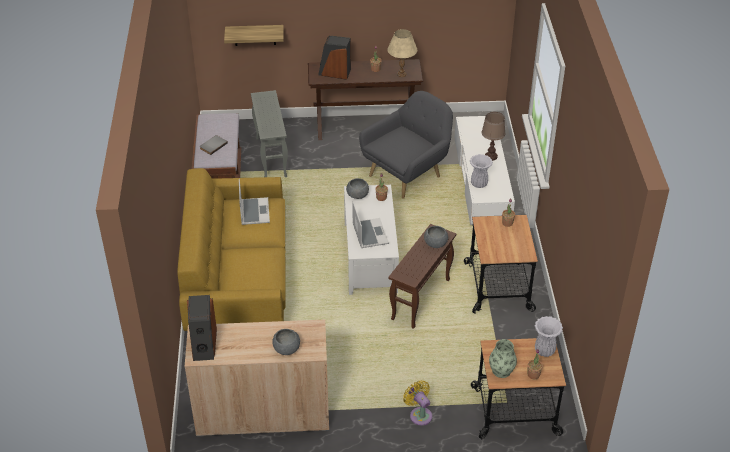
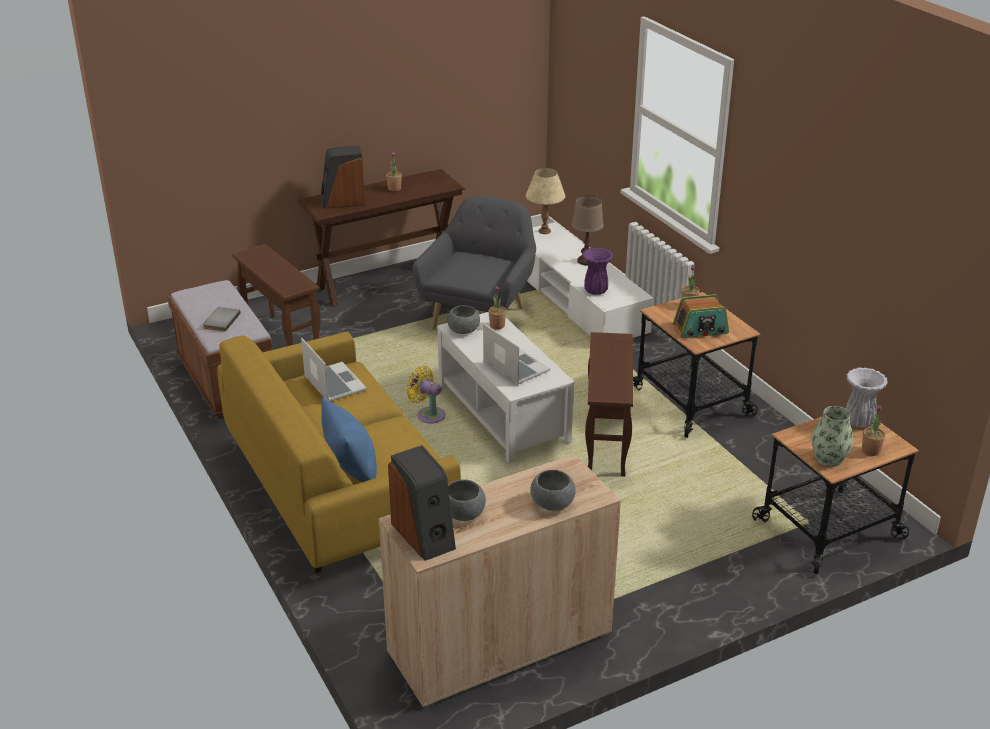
camera: 25 degrees left, 10 degrees down
shelf [224,25,284,46] -> none
grey side table [251,90,288,177] -> brown side table [232,244,321,346]
beige table lamp [387,29,417,77] -> beige table lamp moved to [526,168,565,234]
yellow fan [403,380,432,426] -> yellow fan moved to [406,366,446,424]
grey bowl [424,226,448,248] -> grey bowl moved to [448,479,486,521]
white vase [470,154,493,188] -> purple vase [582,248,614,295]
none -> blue pillow [321,398,377,482]
none -> radio [673,294,729,338]

